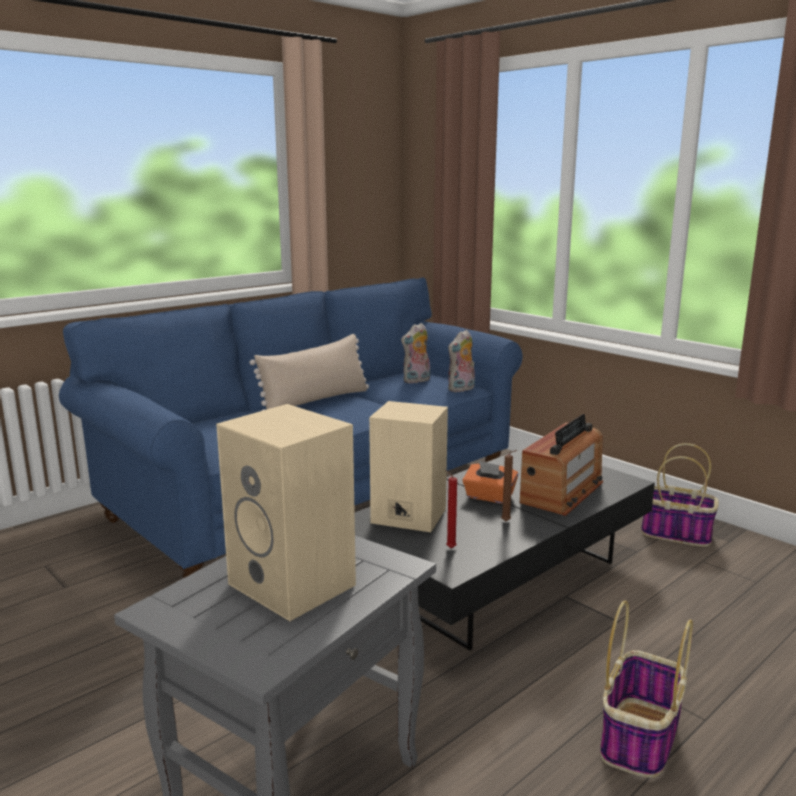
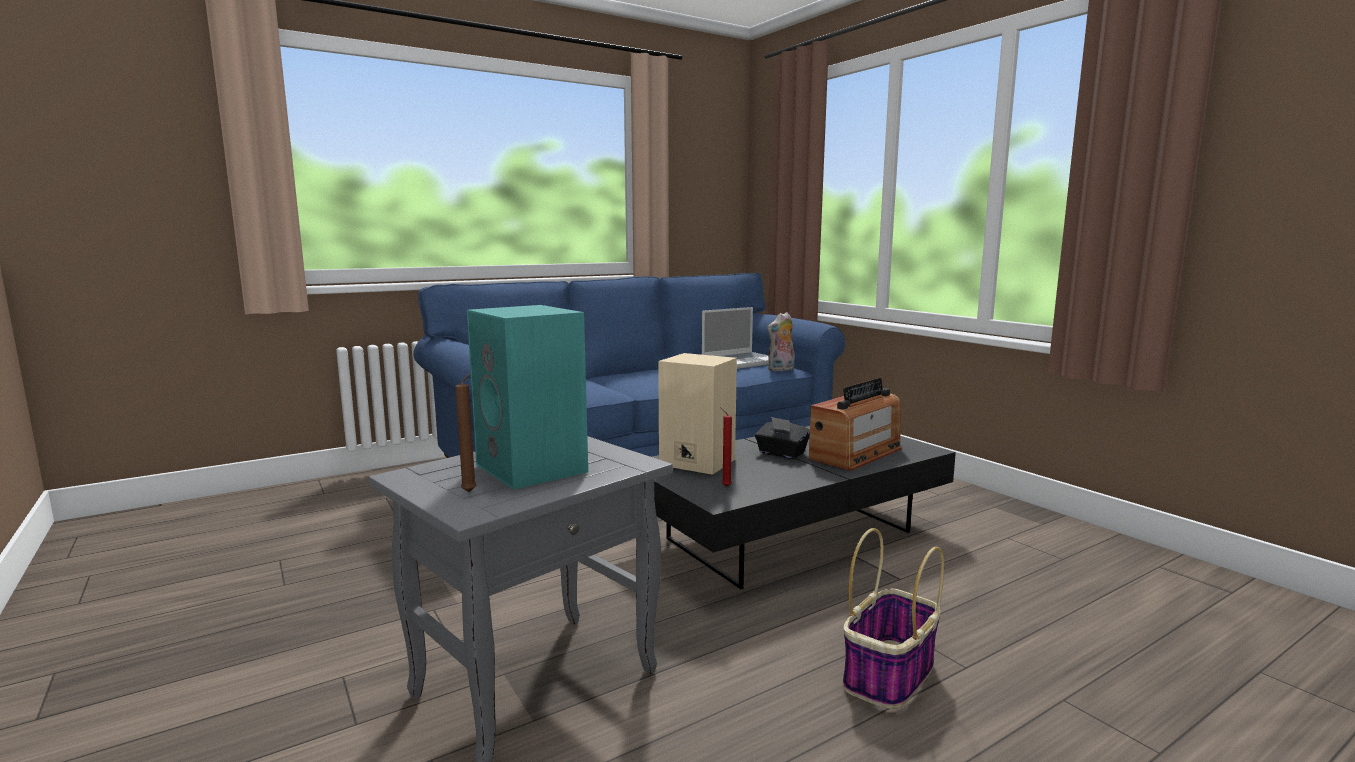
camera: 10 degrees right, 5 degrees down
beige speaker [216,404,356,621] -> turquoise speaker [467,305,588,489]
beige pillow [250,334,369,411] -> none
plush toy [401,323,430,384] -> laptop [702,307,769,369]
orange tissue box [462,461,518,504] -> black tissue box [755,417,810,459]
brown candle [501,450,517,521] -> brown candle moved to [456,374,476,492]
basket [641,443,719,547] -> none

